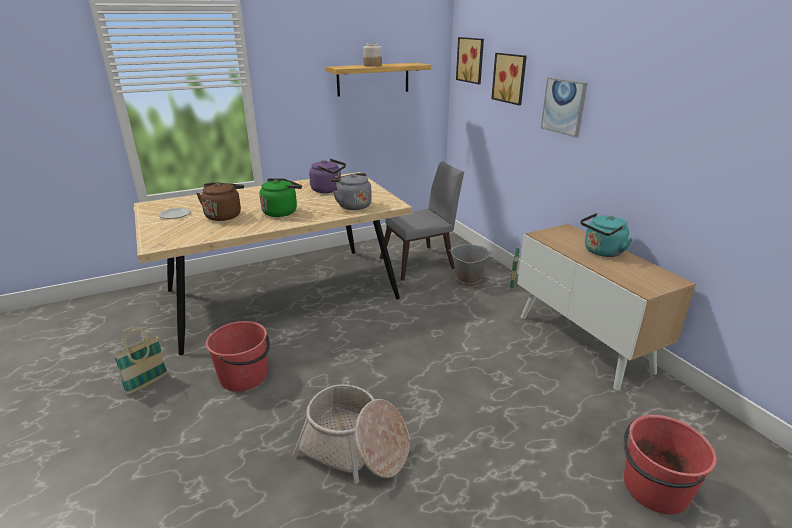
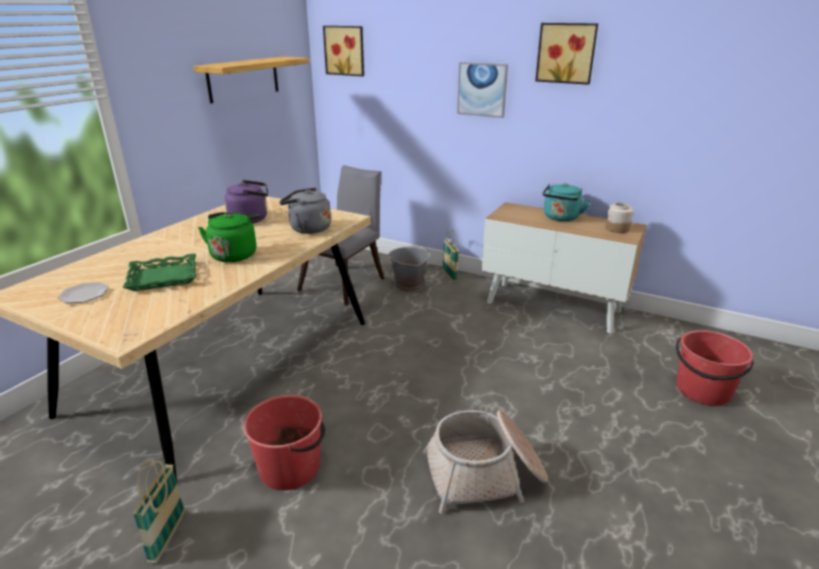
camera: 35 degrees left, 0 degrees up
brown kettle [196,182,244,221] -> green tray [123,254,196,291]
jar [363,43,382,67] -> jar moved to [605,202,634,233]
picture [491,53,527,105] -> picture moved to [535,23,598,85]

